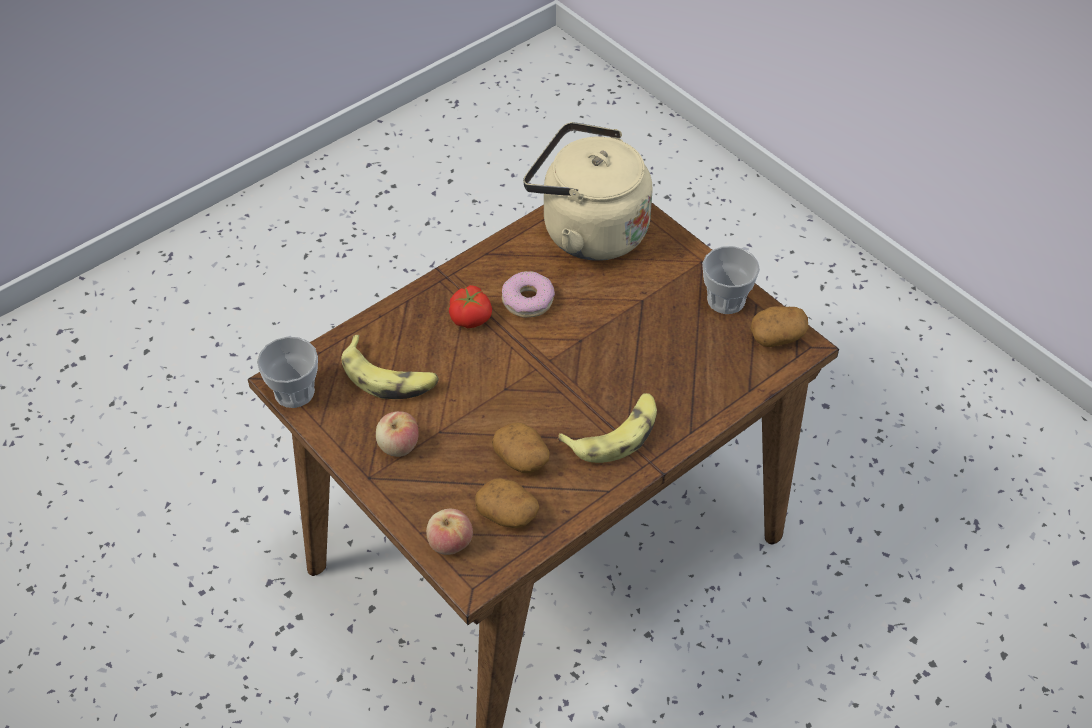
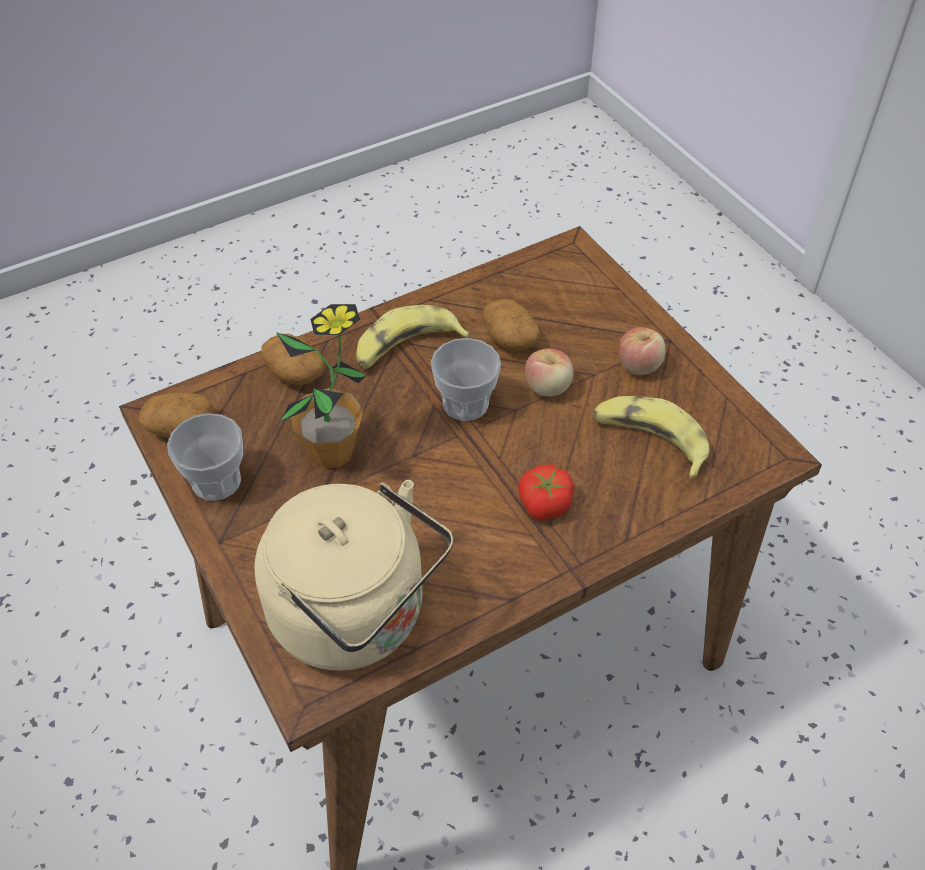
camera: 170 degrees left, 0 degrees up
cup [257,337,318,408] -> cup moved to [431,338,501,421]
apple [426,509,473,555] -> apple moved to [525,348,573,397]
potato [475,478,539,528] -> potato moved to [261,334,325,386]
donut [502,271,555,318] -> none
none -> potted plant [276,304,367,468]

